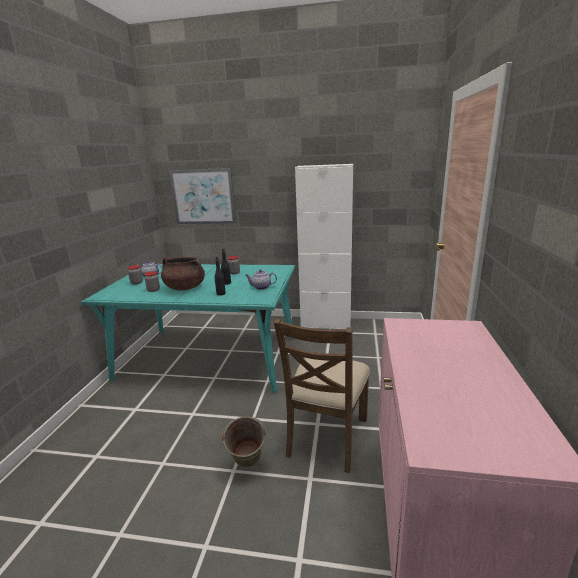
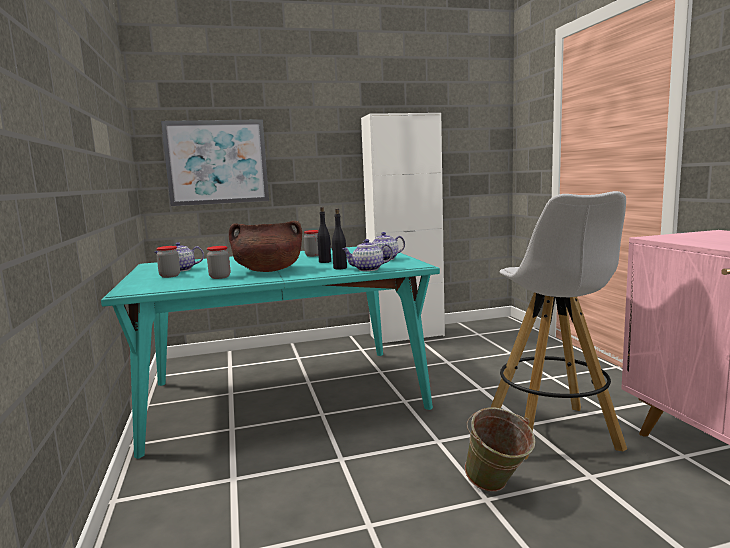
camera: 25 degrees left, 10 degrees down
brown chair [274,319,370,473] -> white stool [490,191,627,459]
none -> teapot [342,239,393,271]

